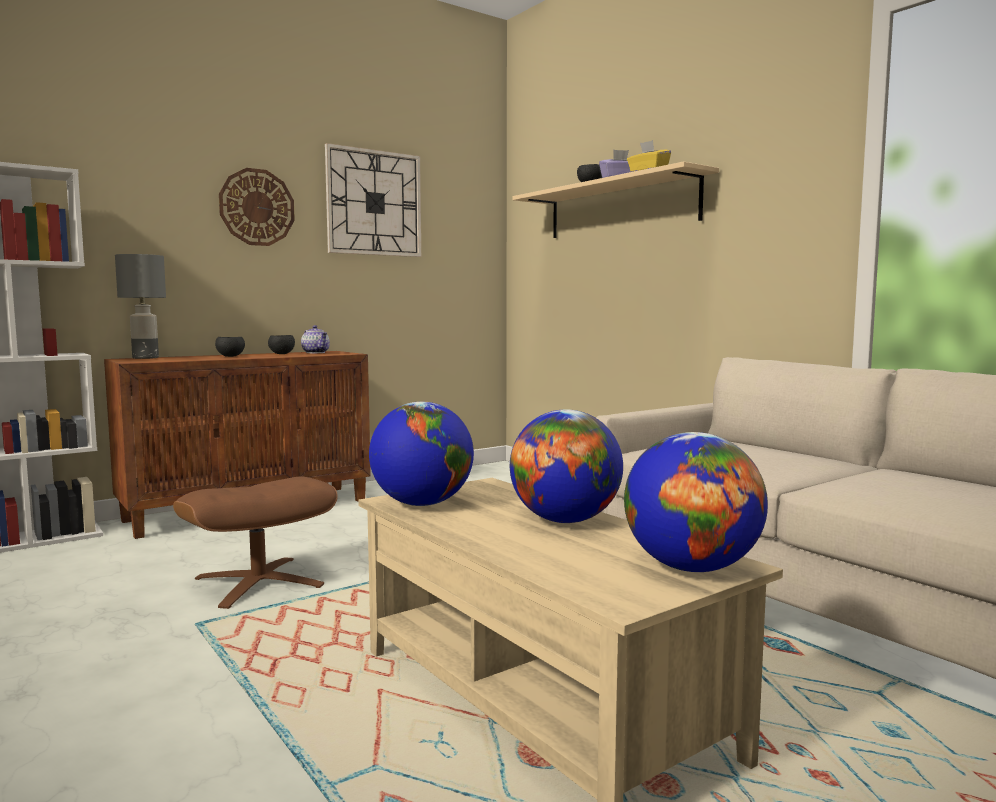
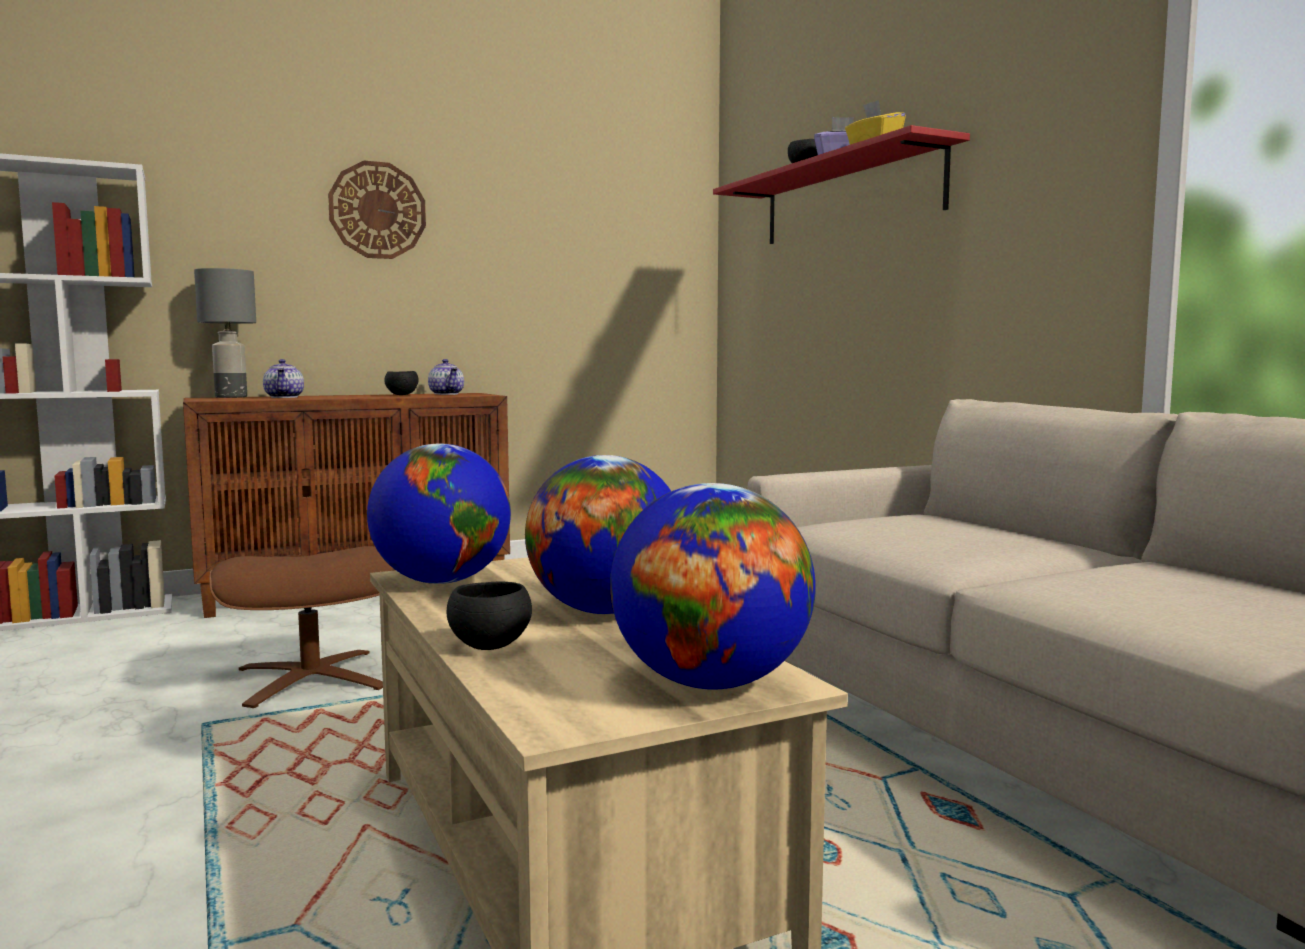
camera: 10 degrees right, 0 degrees up
black bowl [215,337,245,357] -> black bowl moved to [447,581,532,650]
wall clock [325,143,421,257] -> none
beige shelf [512,161,719,238] -> red shelf [713,125,970,244]
none -> teapot [263,359,304,398]

